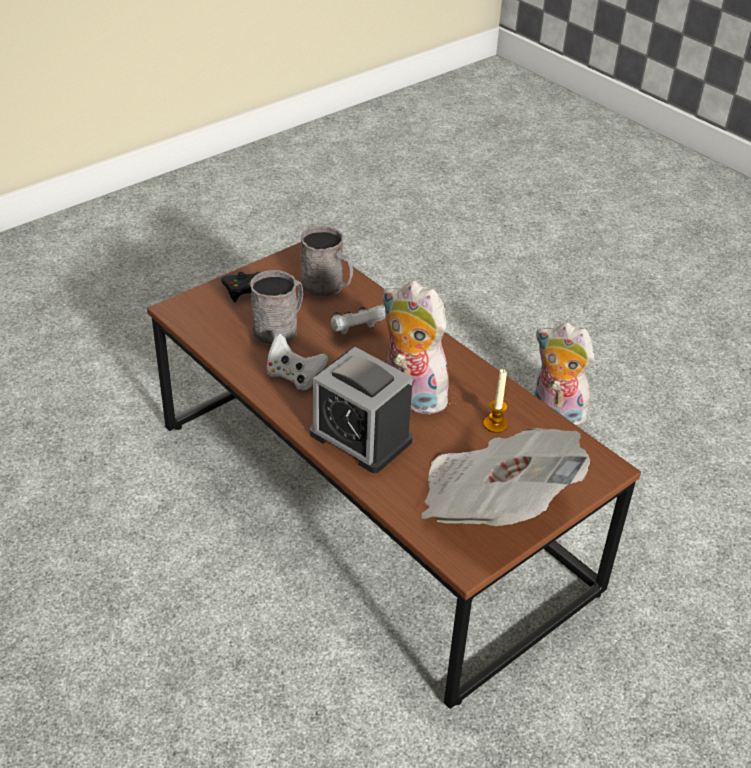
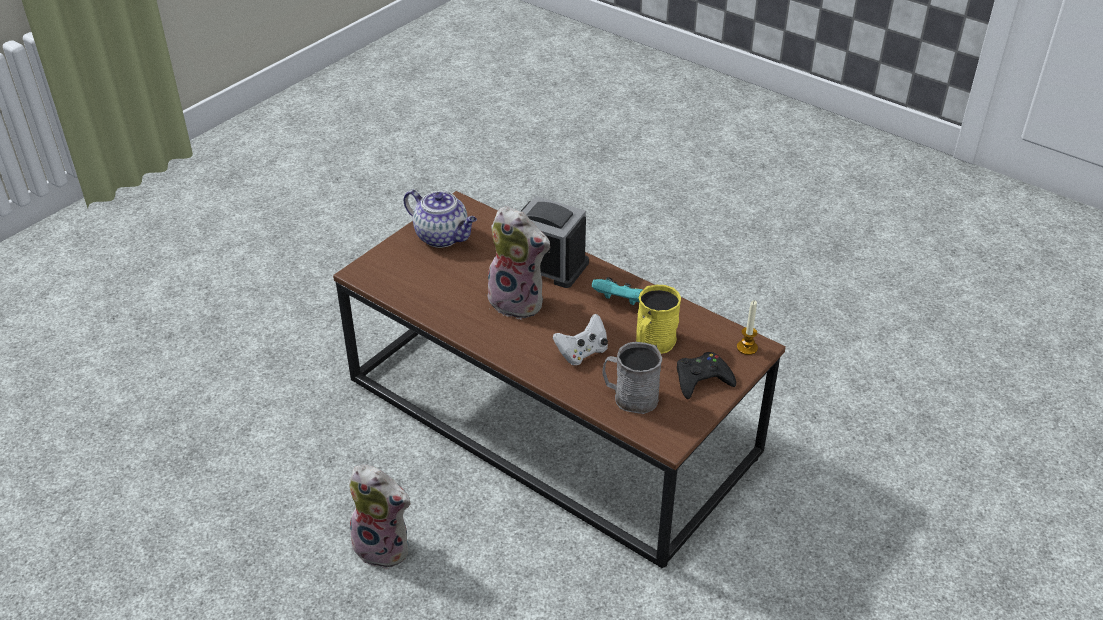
camera: 170 degrees right, 0 degrees up
grey mug [250,270,303,345] -> yellow mug [636,285,681,354]
white game controller [267,333,329,390] -> turquoise game controller [592,277,643,305]
newspaper [421,428,590,526] -> teapot [403,190,477,248]
candle [483,369,508,433] -> candle moved to [737,300,758,355]

